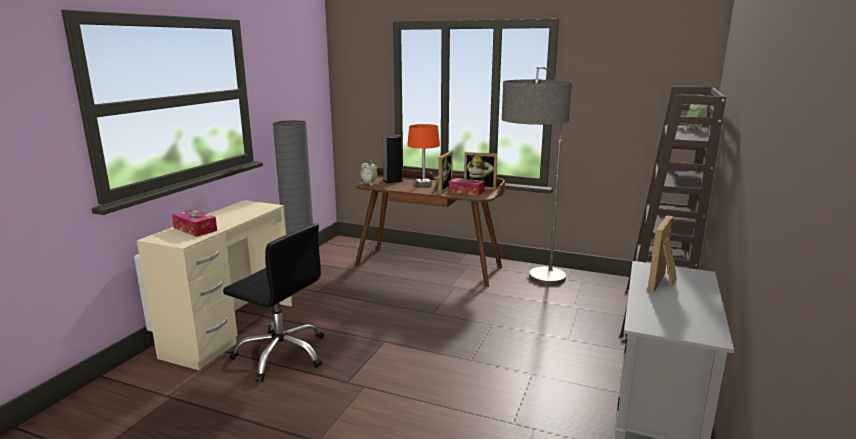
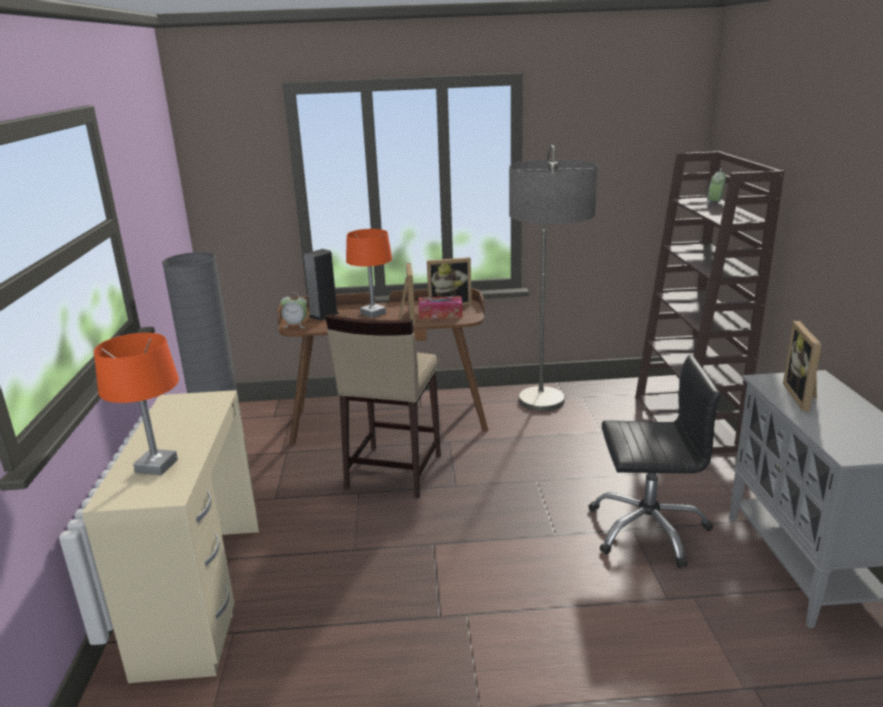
camera: 25 degrees left, 5 degrees up
tissue box [172,209,217,237] -> orange table lamp [94,333,179,475]
black office chair [223,223,324,382] -> black office chair moved to [588,355,721,568]
none -> beige stool [325,314,441,499]

